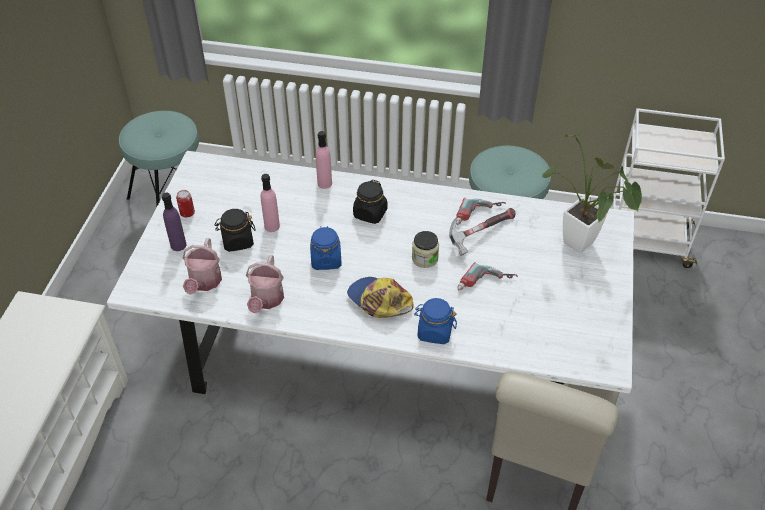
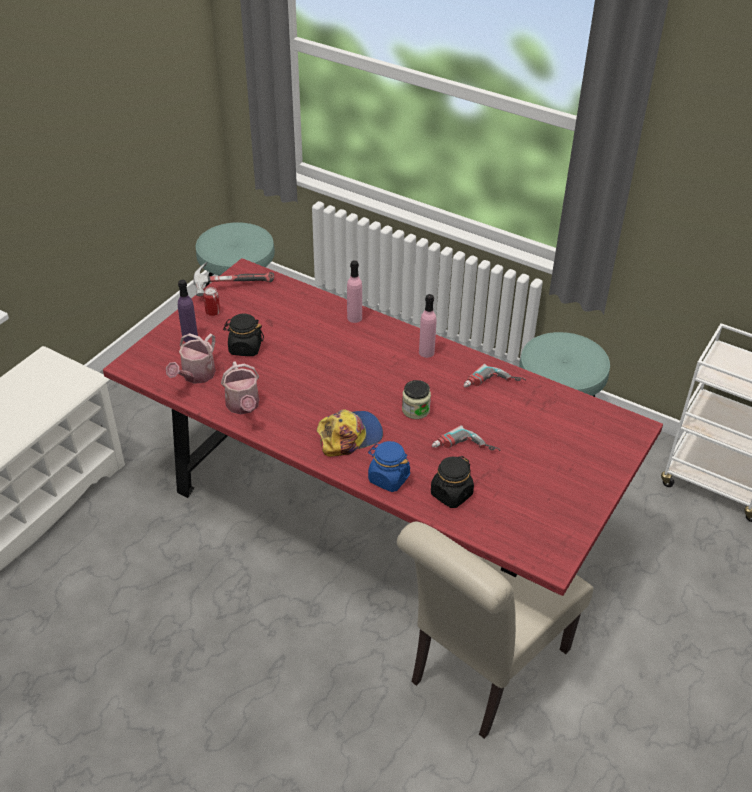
camera: 20 degrees right, 5 degrees down
white dining table [107,151,634,394] -> red dining table [103,258,663,596]
watering can [246,255,284,313] -> watering can turned 45 degrees counterclockwise [221,361,259,415]
pink bottle [260,174,280,232] -> pink bottle moved to [419,294,436,358]
blue jar [310,226,342,270] -> none
cap [347,277,414,318] -> cap turned 90 degrees clockwise [317,409,383,457]
black jar [353,180,387,224] -> black jar moved to [431,456,474,508]
hammer [449,208,516,256] -> hammer moved to [193,262,274,296]
potted plant [542,134,642,253] -> none

